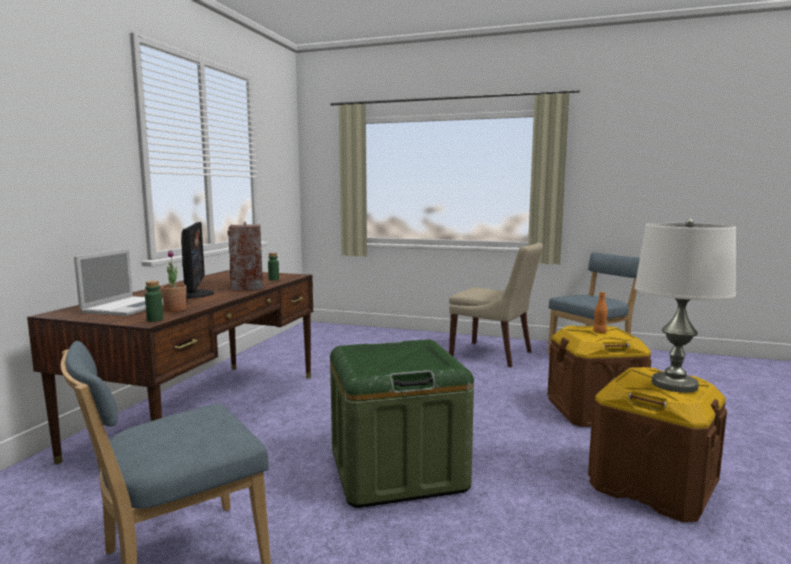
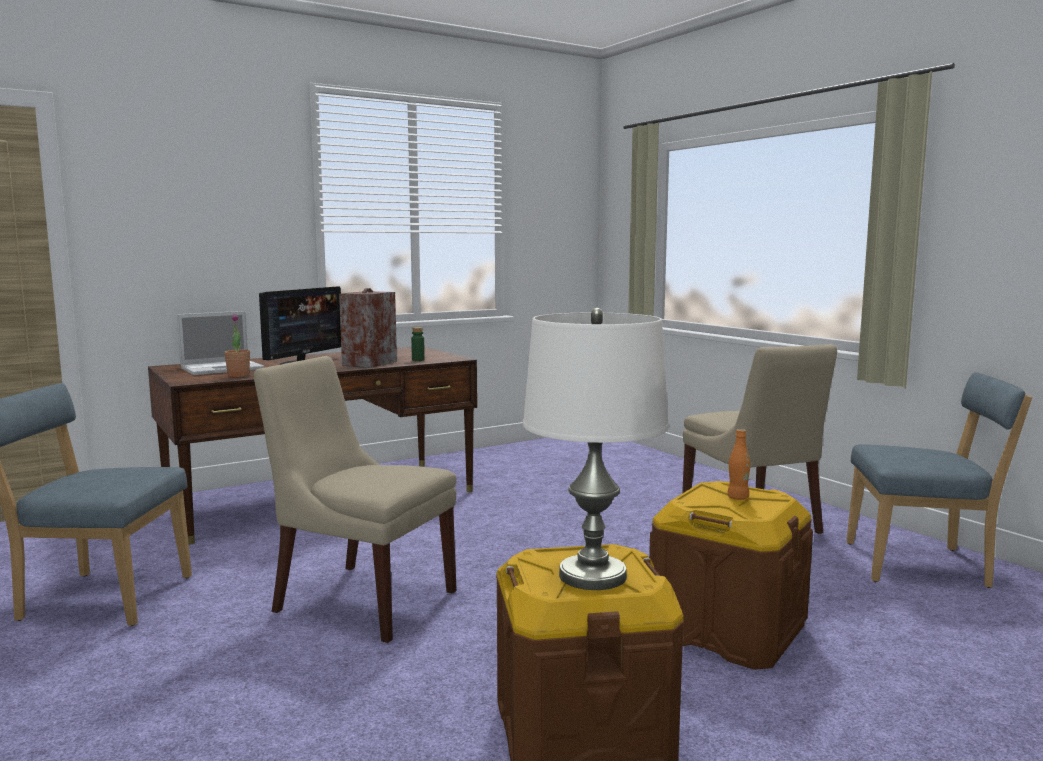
camera: 40 degrees right, 0 degrees up
green bottle [145,281,163,322] -> none
green storage box [330,339,474,508] -> beige chair [254,356,457,643]

